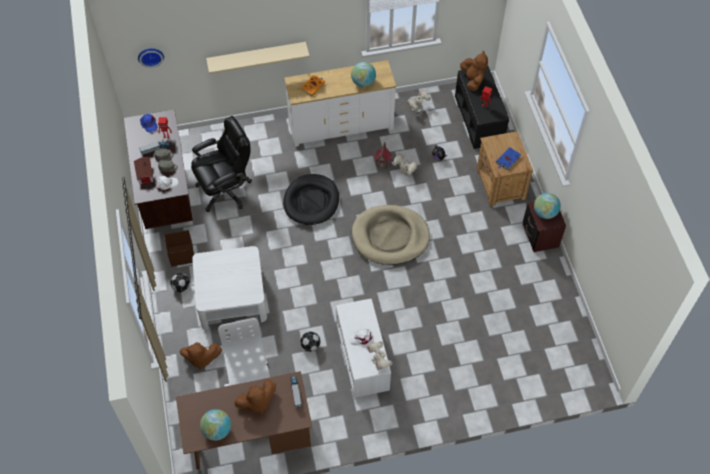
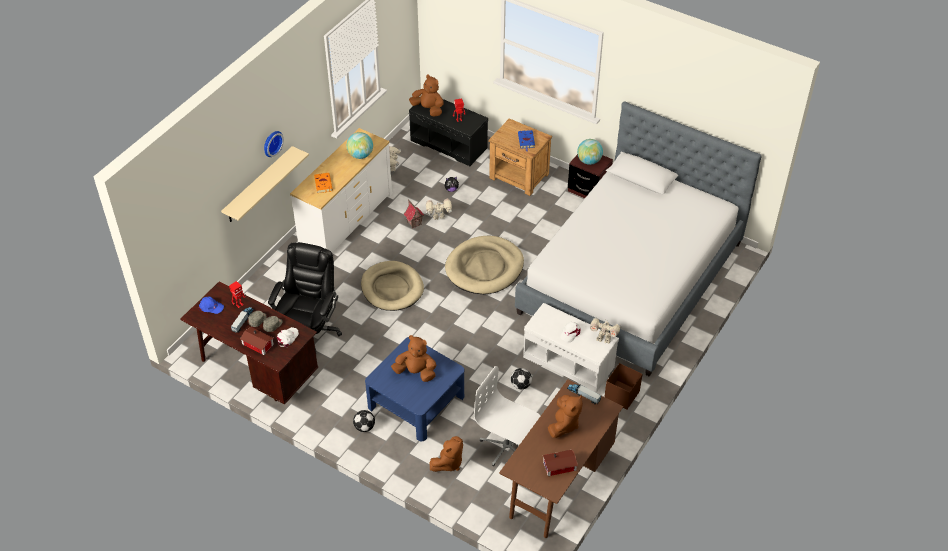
camera: 45 degrees left, 10 degrees down
wall clock [138,48,164,68] -> wall clock moved to [264,131,284,157]
brown storage box [165,230,194,267] -> brown storage box moved to [604,363,643,409]
white coffee table [192,246,267,330] -> blue coffee table [365,337,464,441]
globe [200,409,231,441] -> toy house [543,450,578,476]
black dog bed [283,174,339,225] -> beige dog bed [361,261,424,311]
none -> brown plush toy [391,335,436,382]
none -> bed [515,101,762,376]

